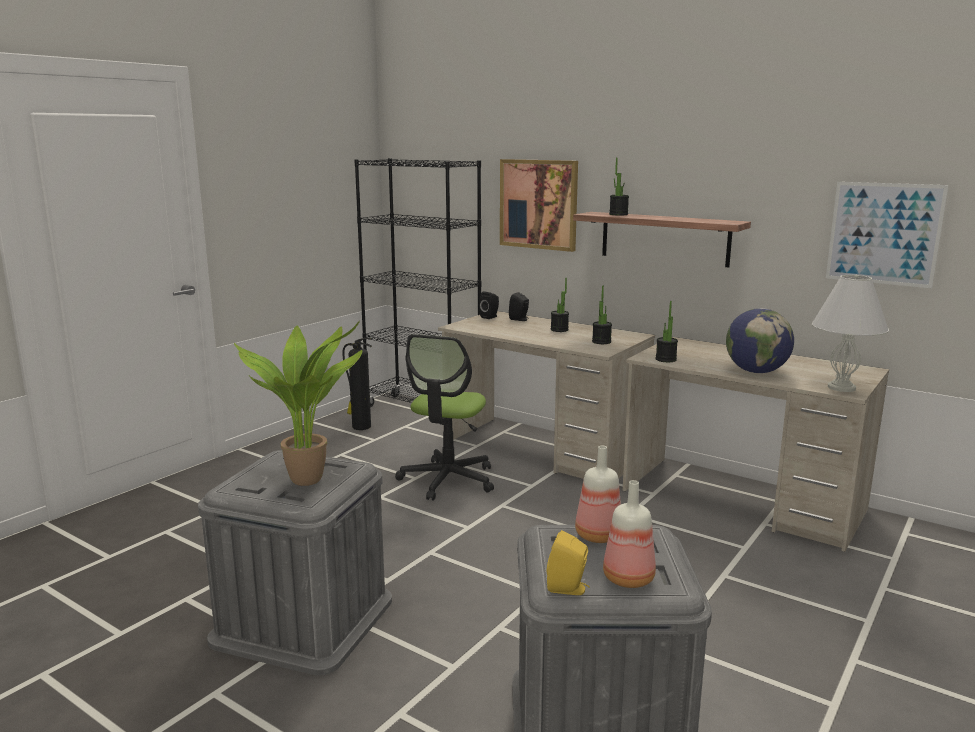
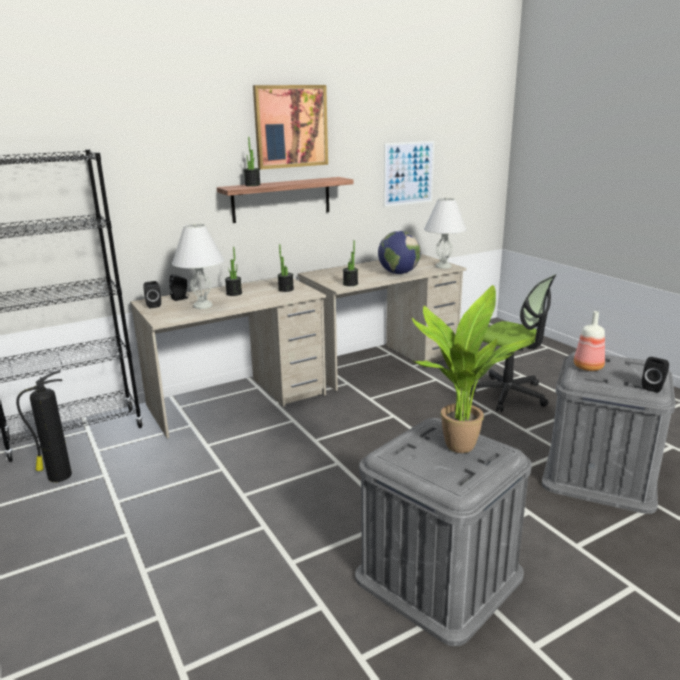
camera: 65 degrees left, 5 degrees up
office chair [395,334,494,500] -> office chair moved to [470,274,557,412]
picture [500,159,578,252] -> picture moved to [253,85,328,169]
yellow speaker [547,530,590,595] -> black speaker [642,357,669,393]
bottle [603,480,656,588] -> none
none -> white table lamp [172,223,224,309]

